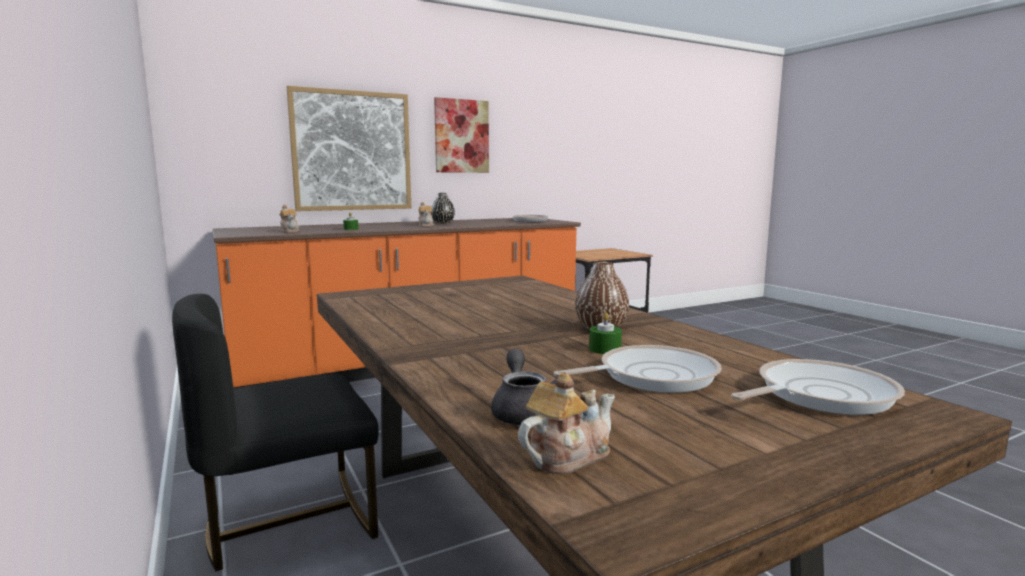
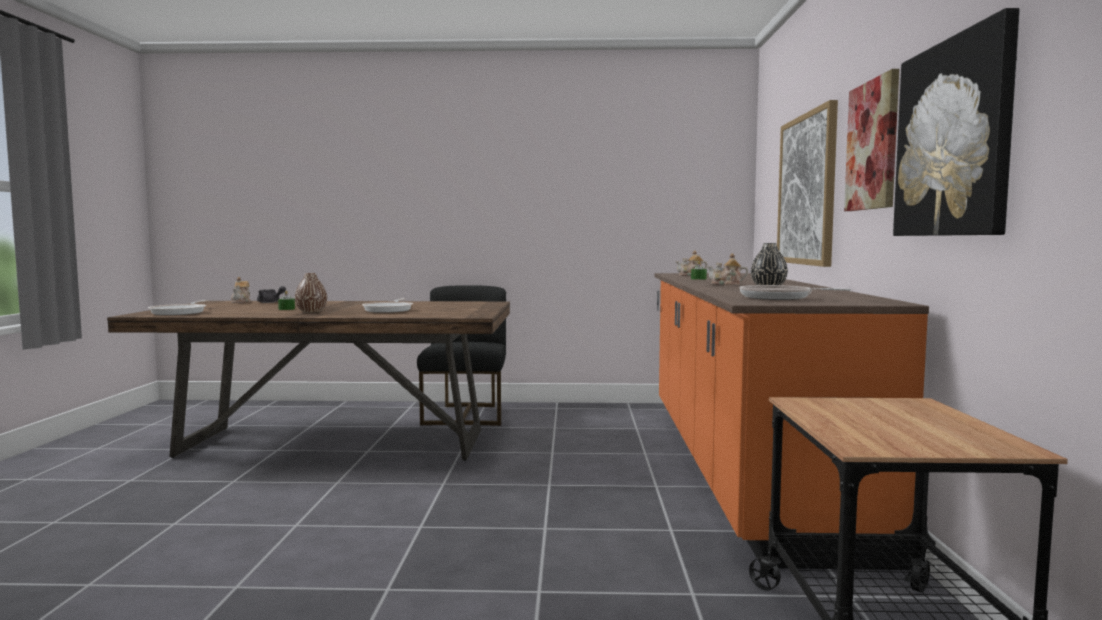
camera: 120 degrees right, 5 degrees down
frying pan [554,345,722,393] -> frying pan moved to [362,298,413,313]
none -> picture [893,8,1020,236]

